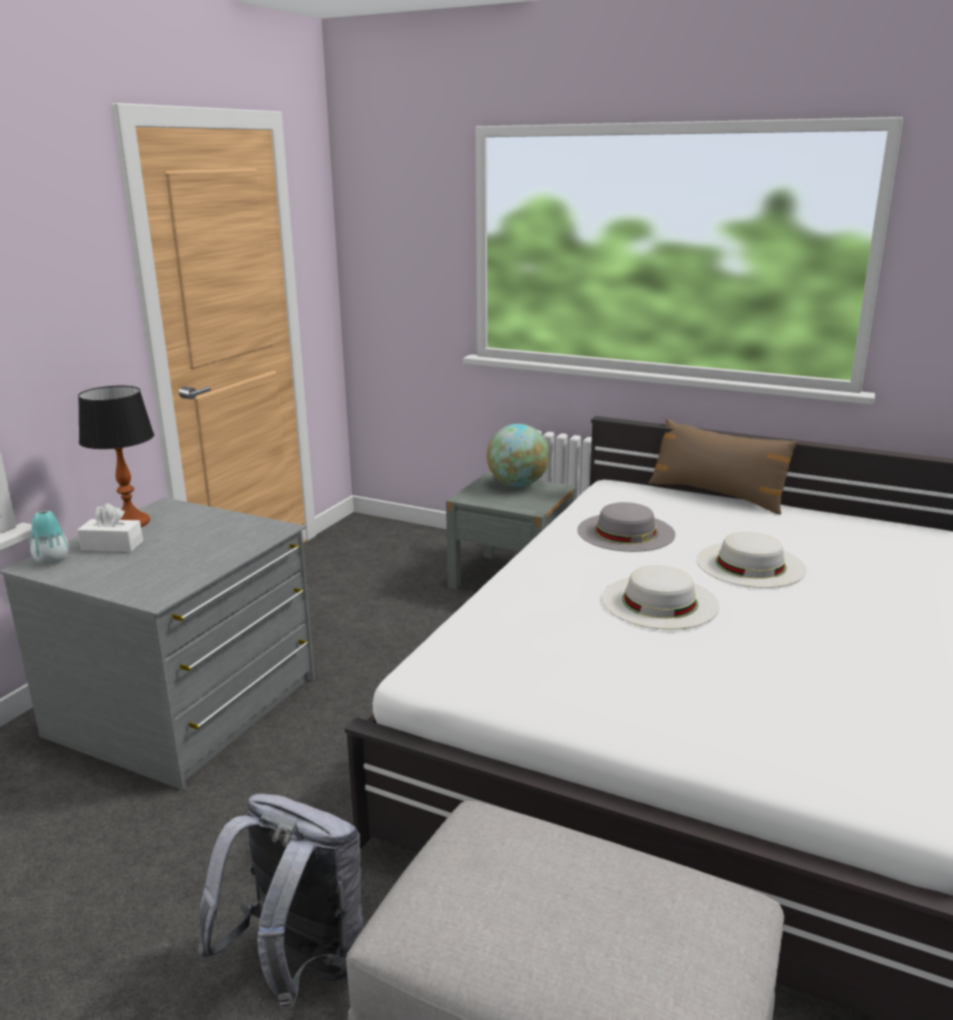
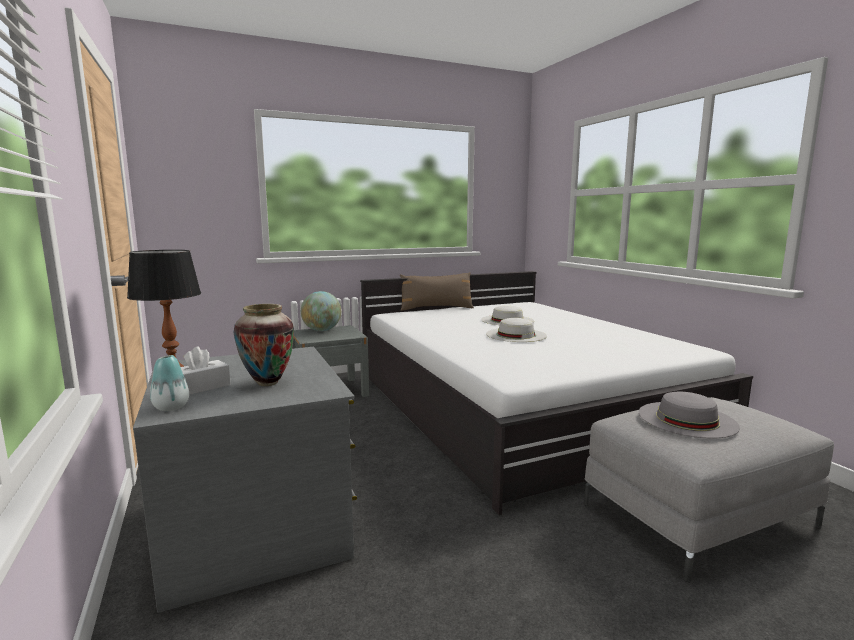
camera: 50 degrees left, 10 degrees down
grey backpack [198,794,363,1009] -> none
grey hat [577,502,675,552] -> grey hat moved to [639,392,740,438]
none -> vase [234,304,294,386]

